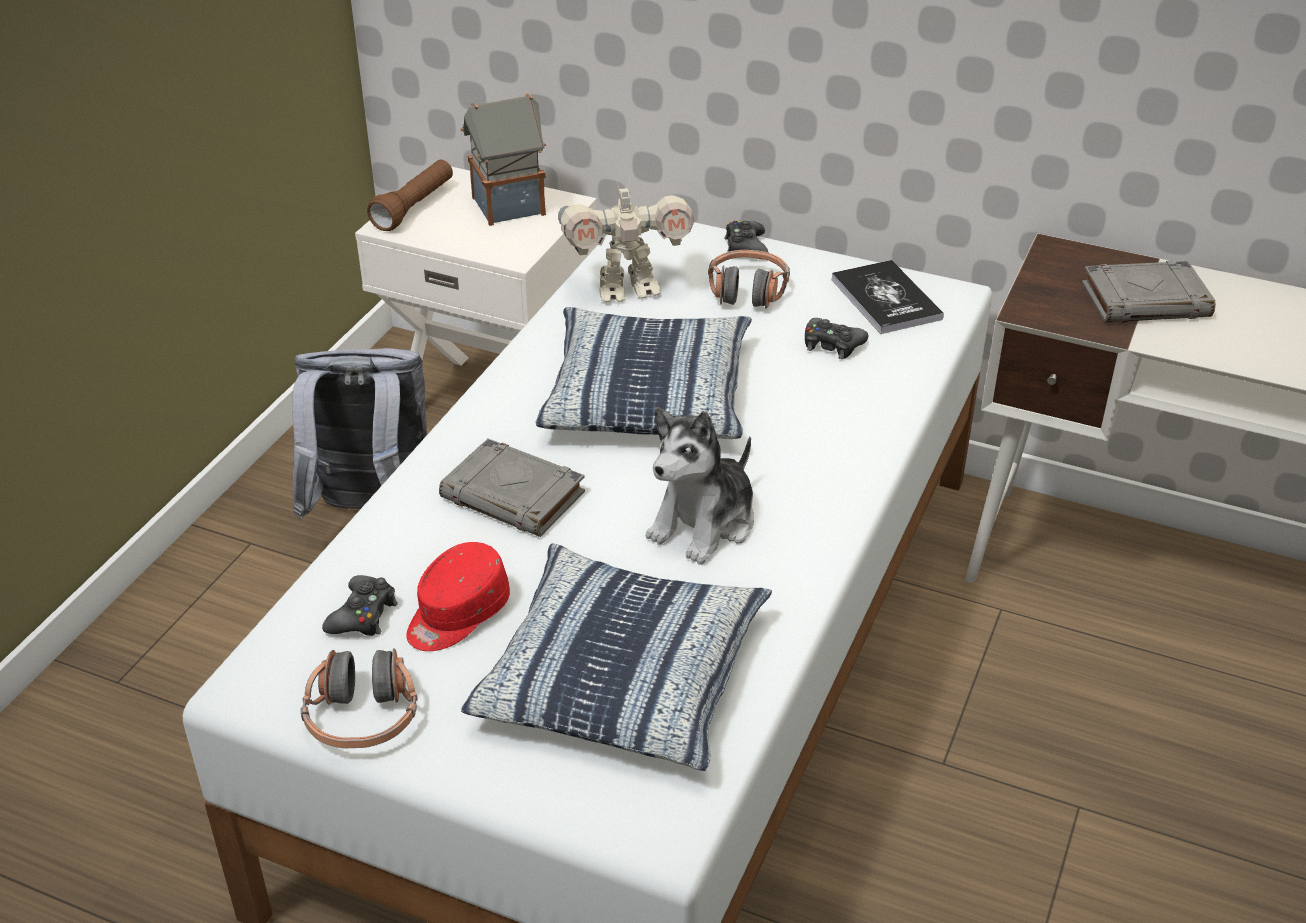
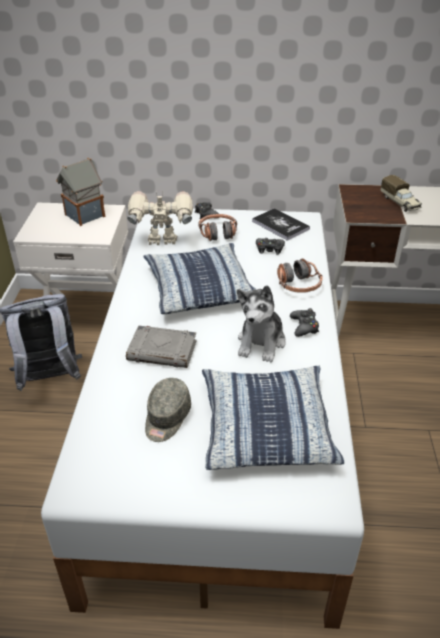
camera: 20 degrees left, 0 degrees up
headphones [301,648,418,748] -> headphones moved to [277,259,322,293]
black game controller [322,575,398,636] -> black game controller moved to [290,308,319,337]
brown flashlight [367,160,453,231] -> none
red cap [406,542,510,651] -> grey cap [145,378,191,442]
toy robot [558,177,694,302] -> toy robot turned 150 degrees counterclockwise [127,191,193,245]
grey book [1082,261,1215,323] -> toy truck [380,175,422,212]

